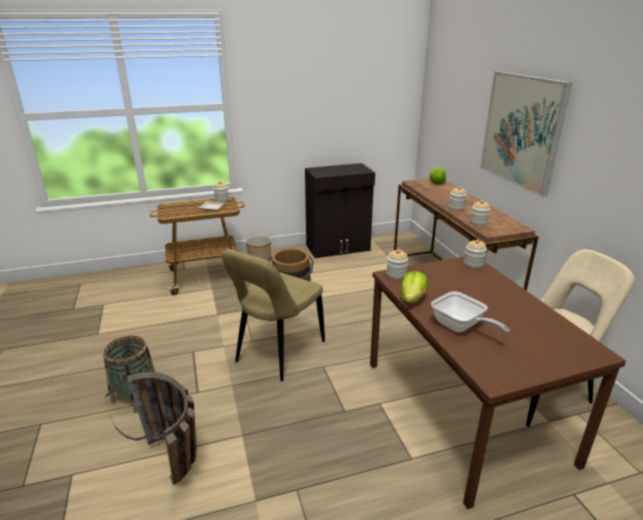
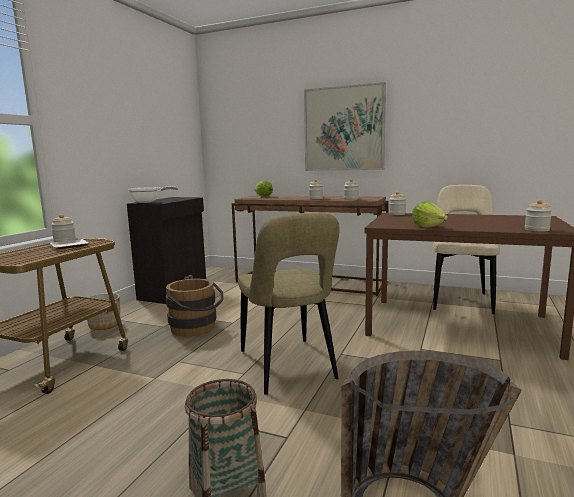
camera: 50 degrees left, 15 degrees down
jar [386,249,408,279] -> jar moved to [525,200,552,232]
frying pan [431,291,509,334] -> frying pan moved to [128,186,178,203]

